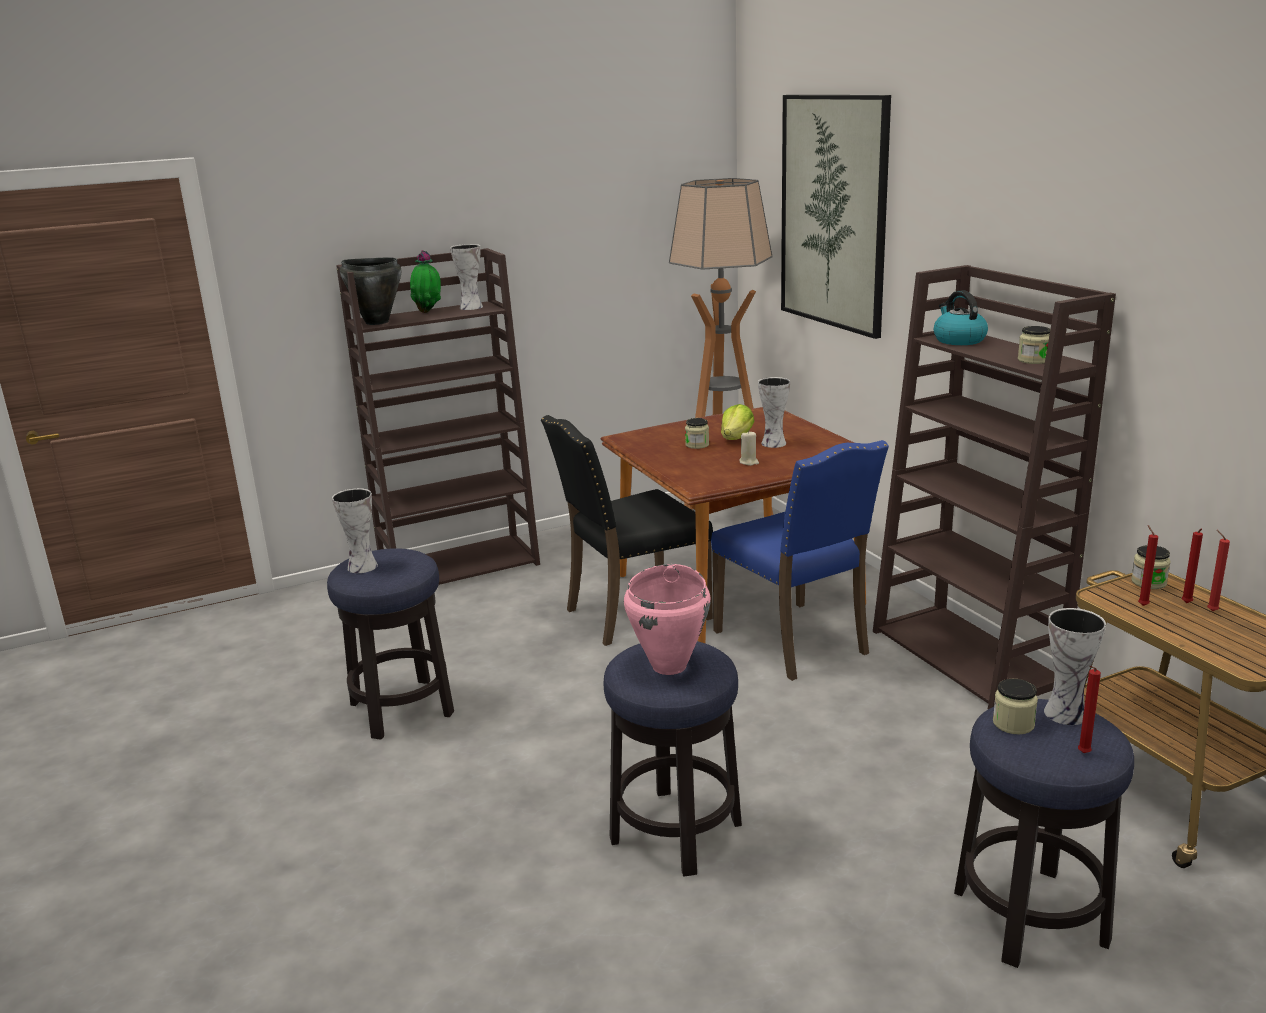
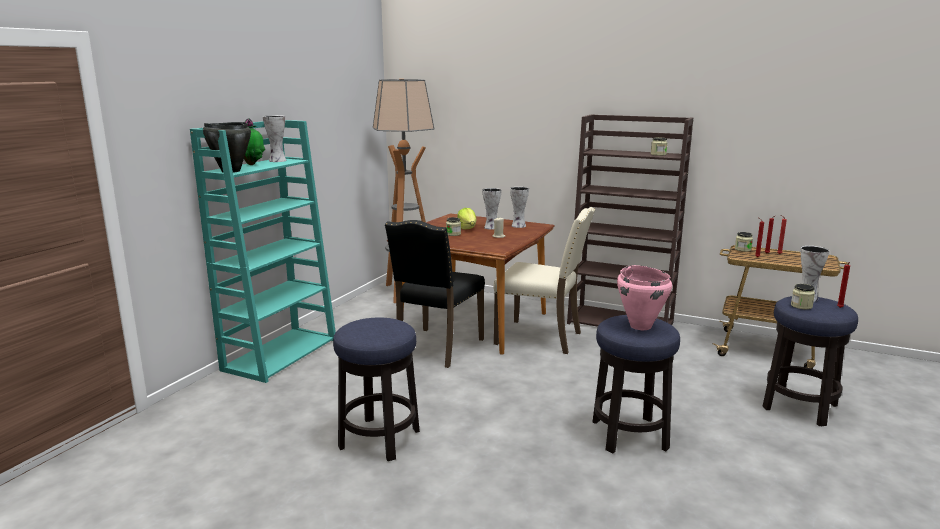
camera: 40 degrees left, 5 degrees down
vase [332,488,378,573] -> vase moved to [510,187,529,228]
brown bookcase [336,248,540,585] -> turquoise bookcase [190,120,336,383]
blue chair [711,440,889,681] -> beige chair [493,207,595,354]
picture [781,95,891,339] -> none
kettle [934,290,988,345] -> none

